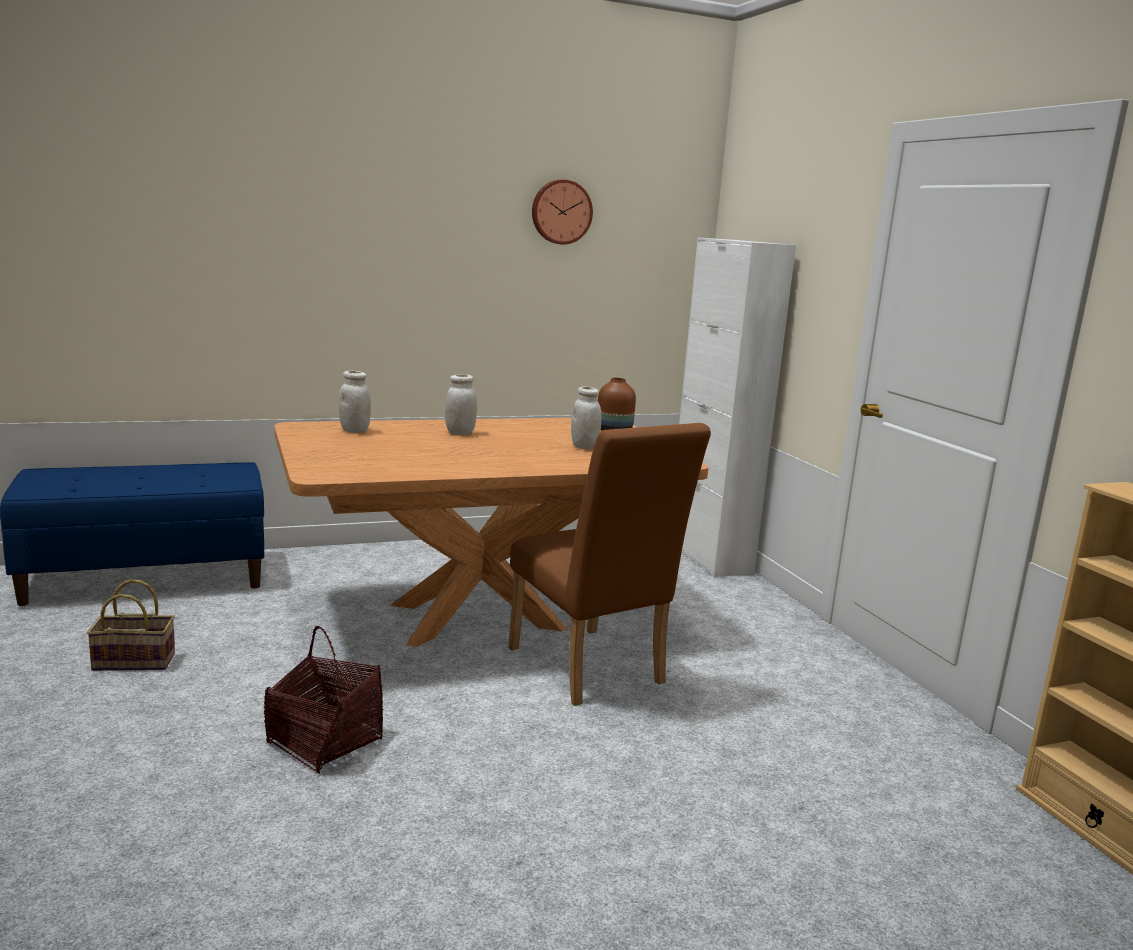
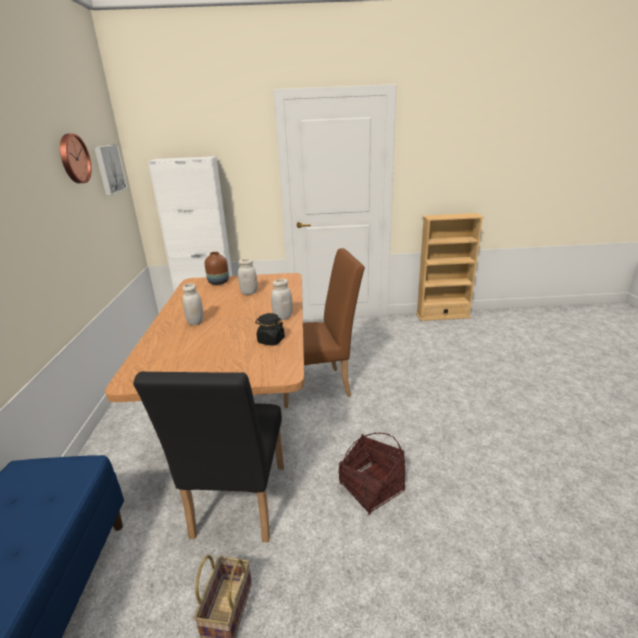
camera: 70 degrees left, 10 degrees up
white jar [339,371,371,433] -> white jar moved to [271,279,293,320]
none -> picture [94,144,128,196]
none -> black chair [133,371,284,542]
none -> black jar [255,313,285,346]

